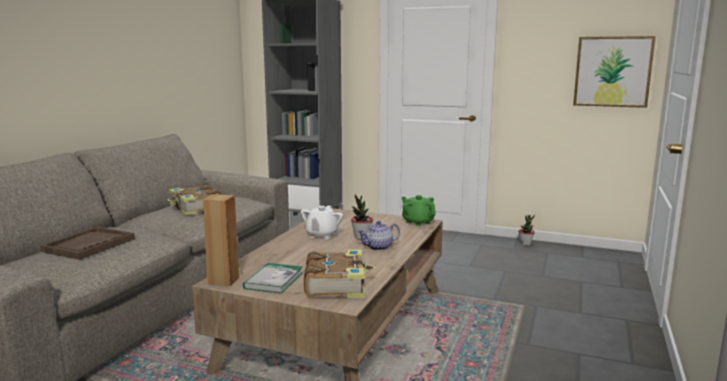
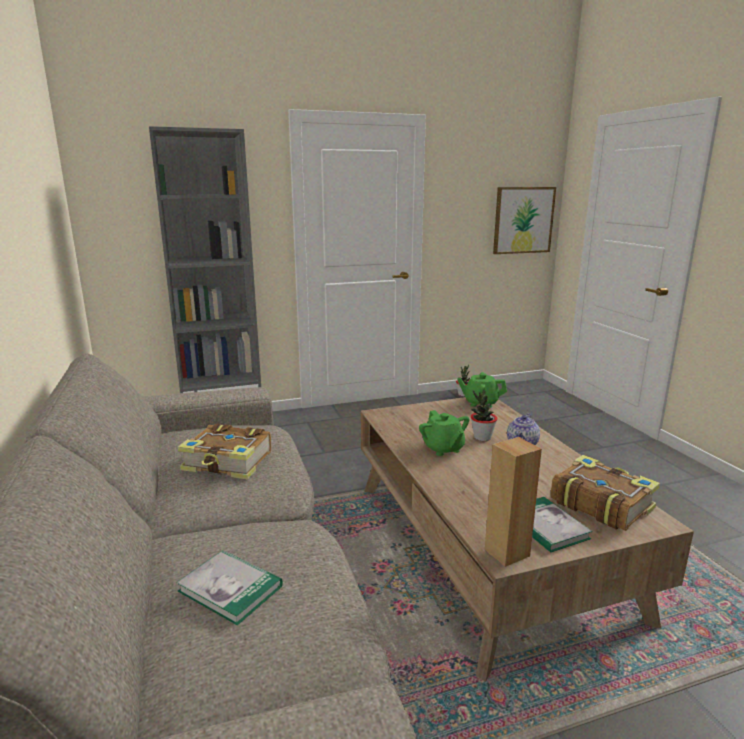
camera: 40 degrees left, 5 degrees up
brown tray [40,227,135,260] -> book [176,550,283,625]
white teapot [301,206,343,239] -> green teapot [419,410,469,456]

